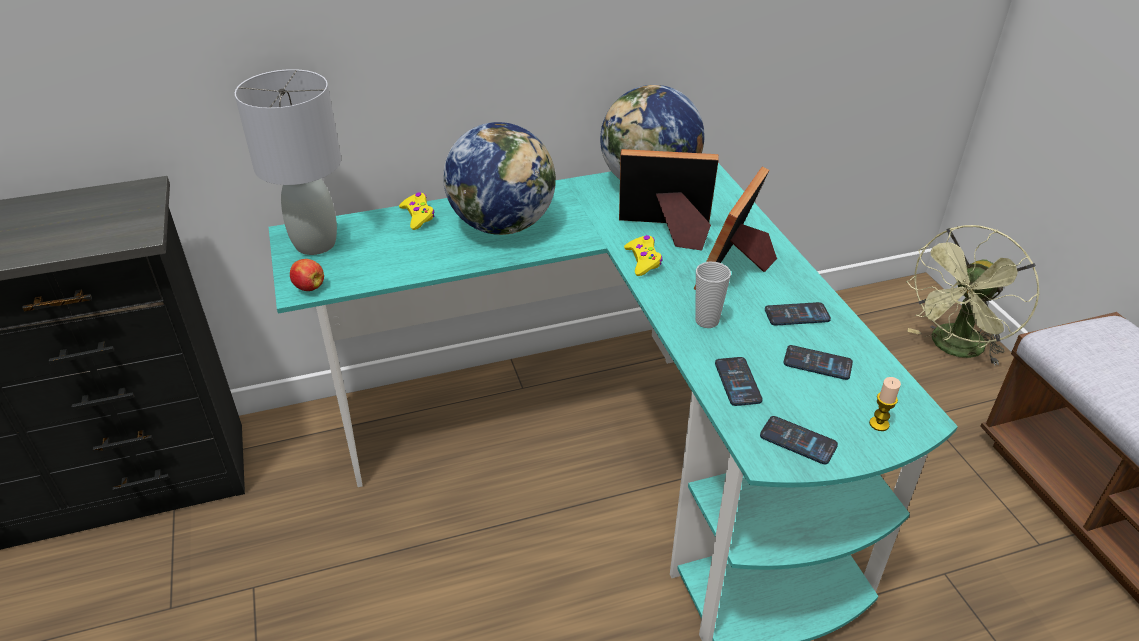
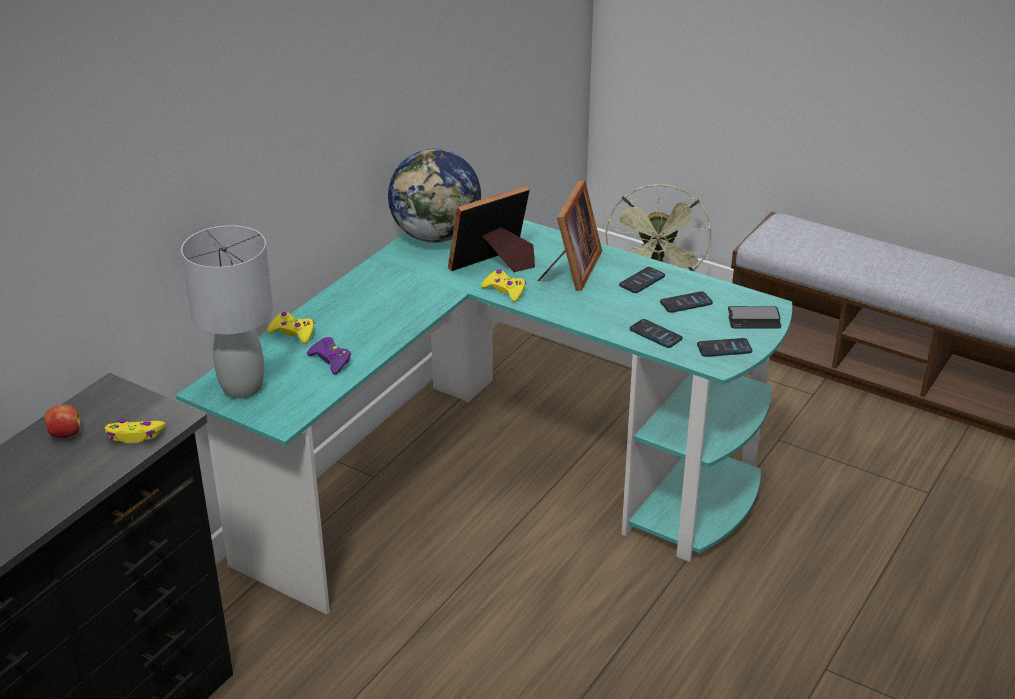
camera: 40 degrees left, 5 degrees down
apple [290,259,324,291] -> apple moved to [44,404,81,438]
globe [443,122,556,235] -> none
picture frame [694,167,777,290] -> picture frame turned 150 degrees counterclockwise [538,180,602,291]
cup [695,262,731,328] -> none
candle [869,377,901,431] -> phone [728,306,781,329]
none -> yellow game controller [105,419,166,443]
none -> purple game controller [307,337,351,374]

